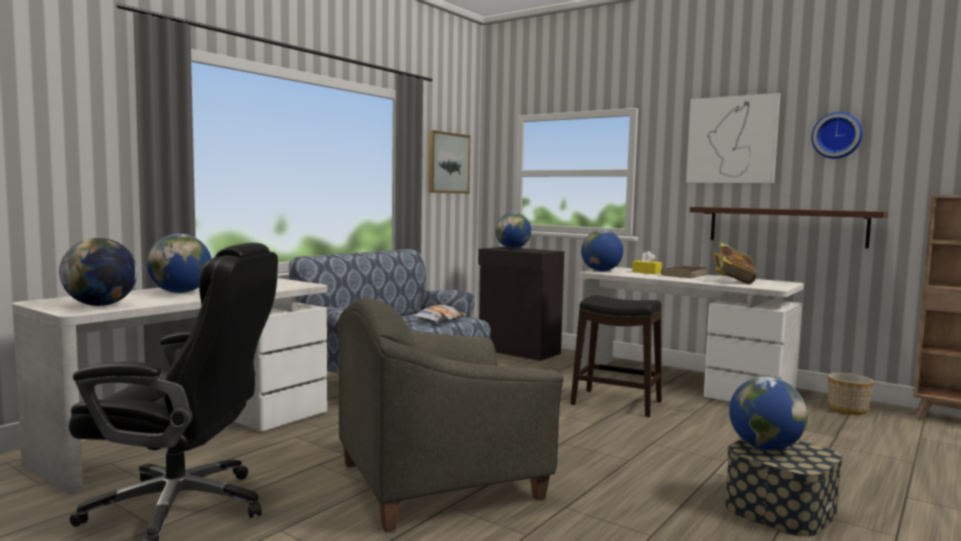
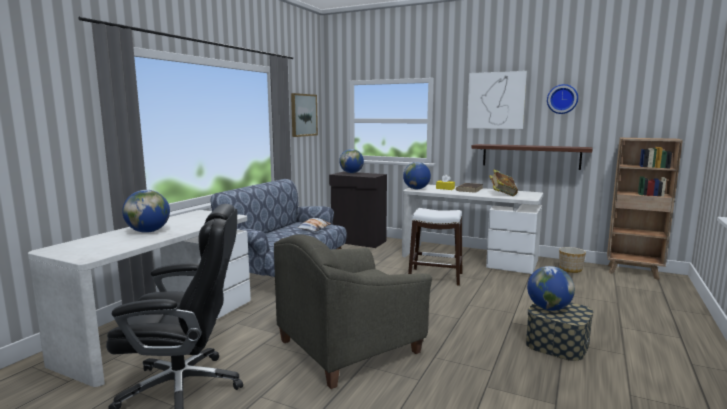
camera: 10 degrees left, 5 degrees up
globe [59,238,138,306] -> none
black stool [570,295,662,417] -> white stool [408,208,462,286]

